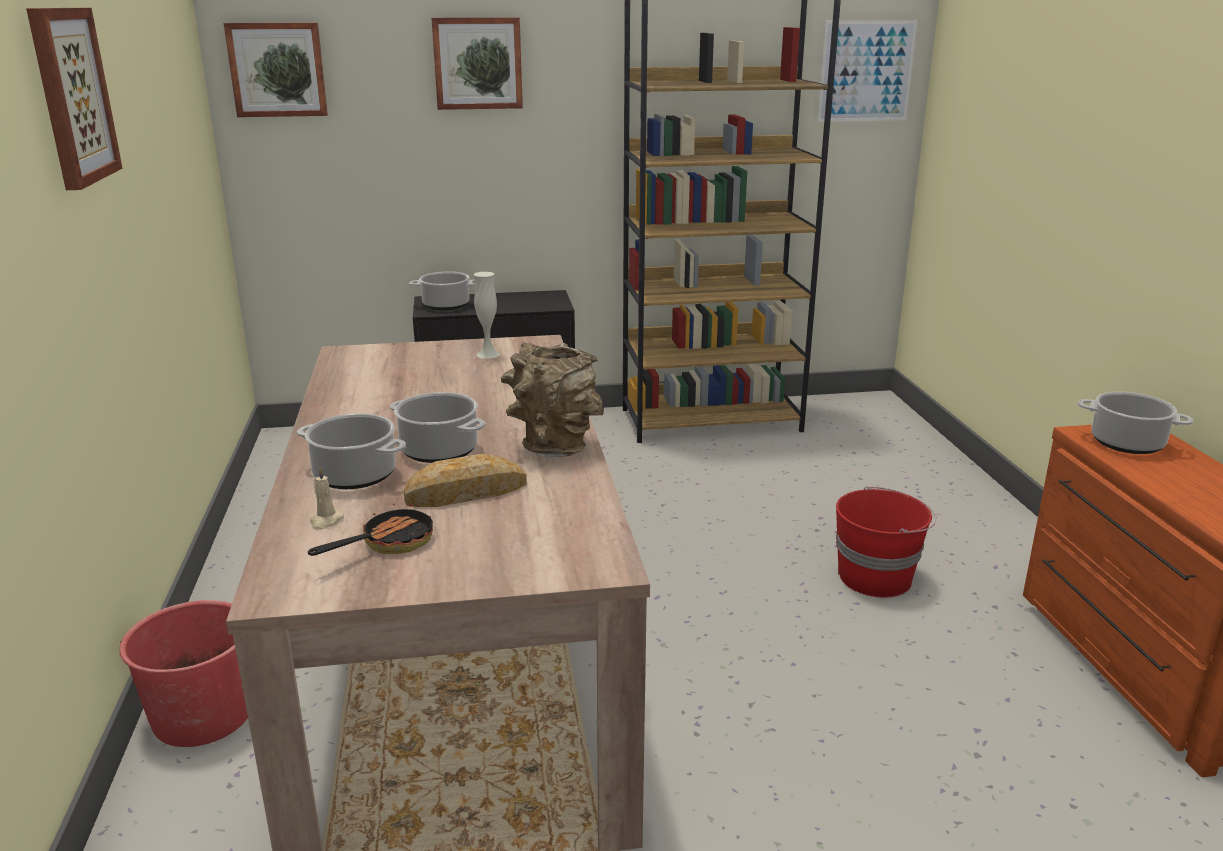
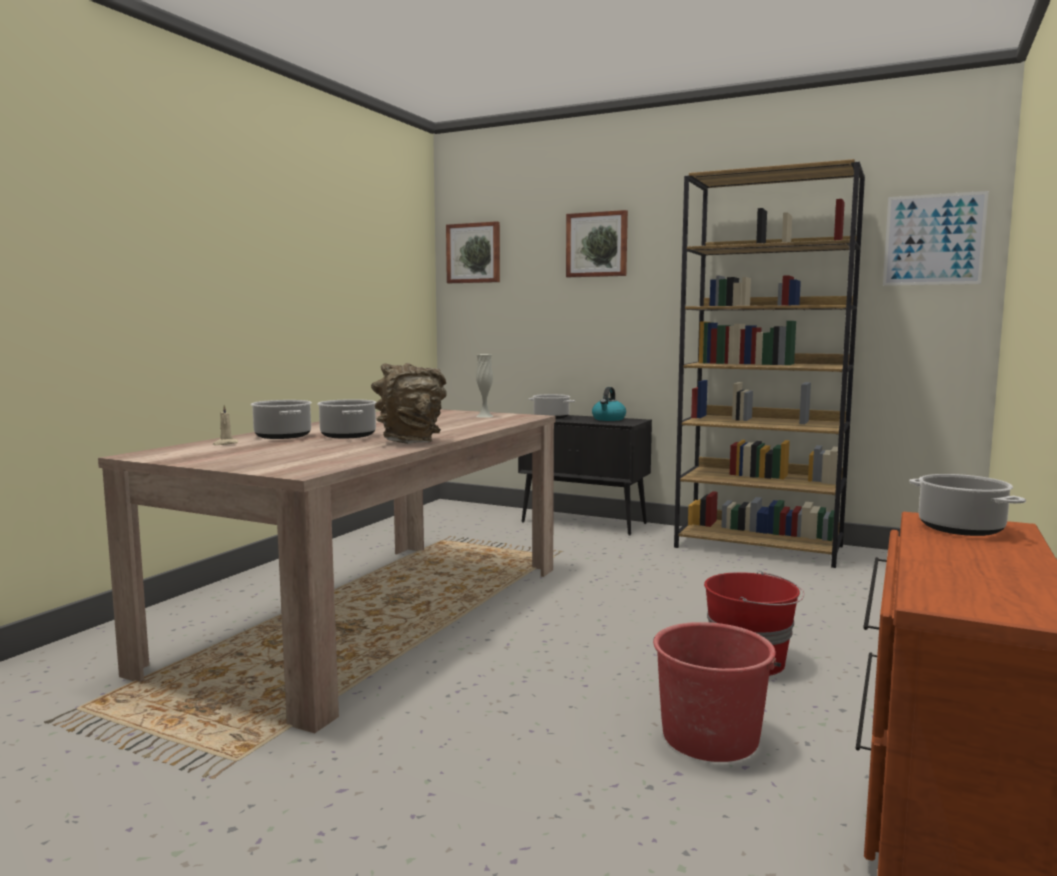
camera: 35 degrees right, 15 degrees down
picture [26,8,122,190] -> none
red bucket [119,600,248,747] -> red bucket moved to [653,622,781,762]
frying pan [308,495,433,556] -> none
bread [404,454,527,507] -> none
none -> kettle [592,387,626,421]

